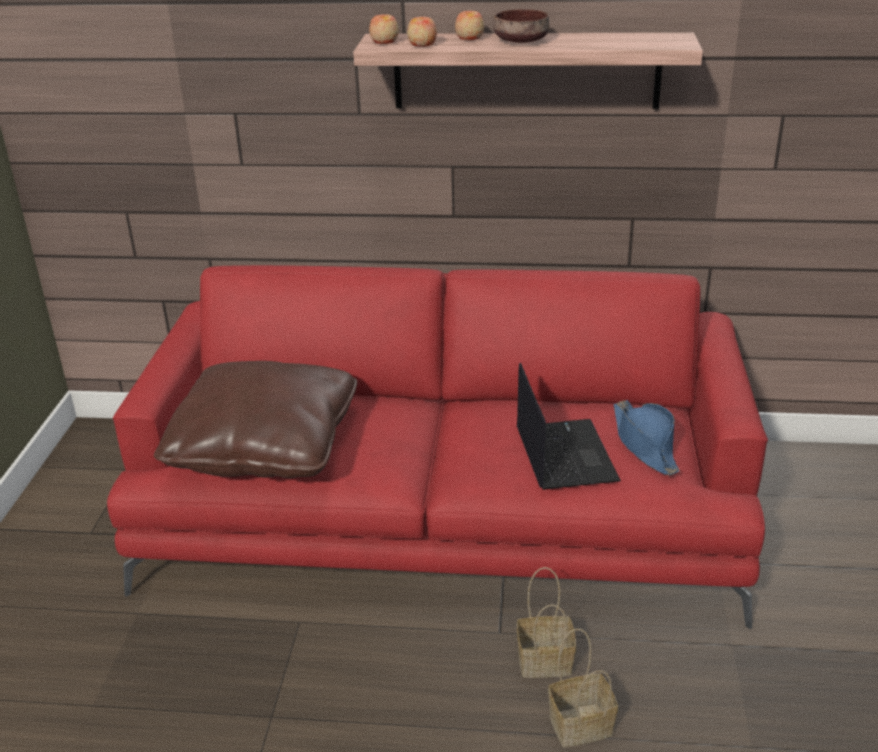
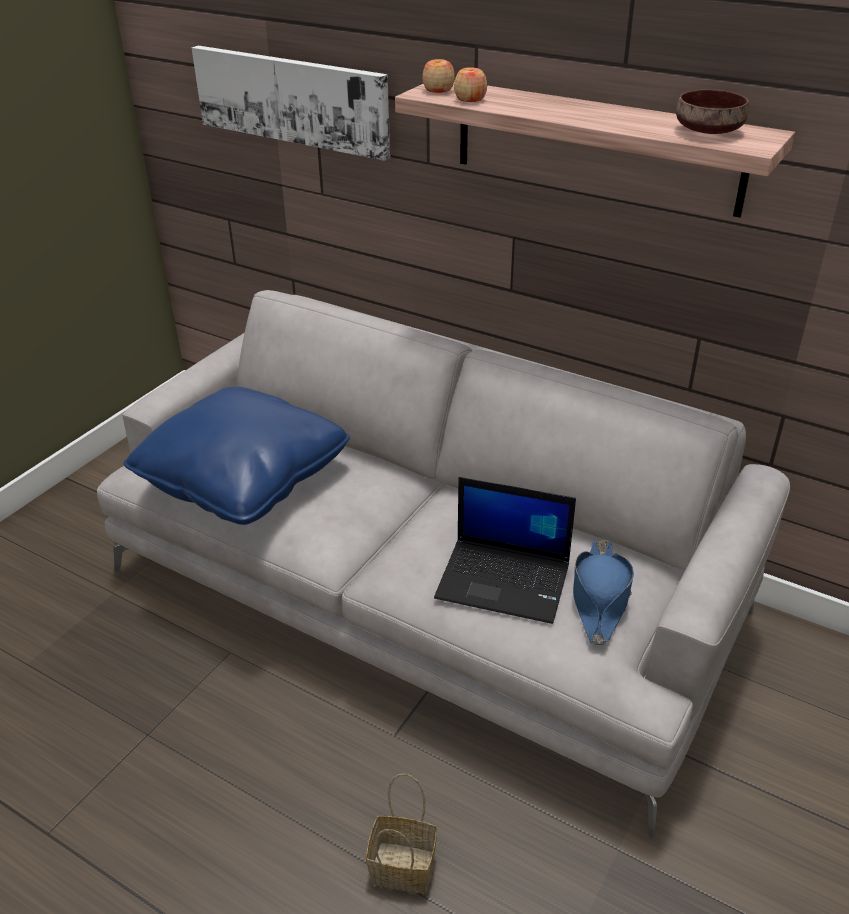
camera: 25 degrees right, 5 degrees up
red sofa [107,265,768,629] -> grey sofa [97,290,790,840]
brown pillow [154,361,357,478] -> blue pillow [123,387,350,525]
apple [455,11,484,40] -> none
brown bowl [493,9,549,43] -> brown bowl moved to [676,89,749,134]
laptop [517,363,621,490] -> laptop turned 90 degrees clockwise [434,477,576,624]
basket [517,567,576,678] -> none
none -> picture [192,46,390,161]

